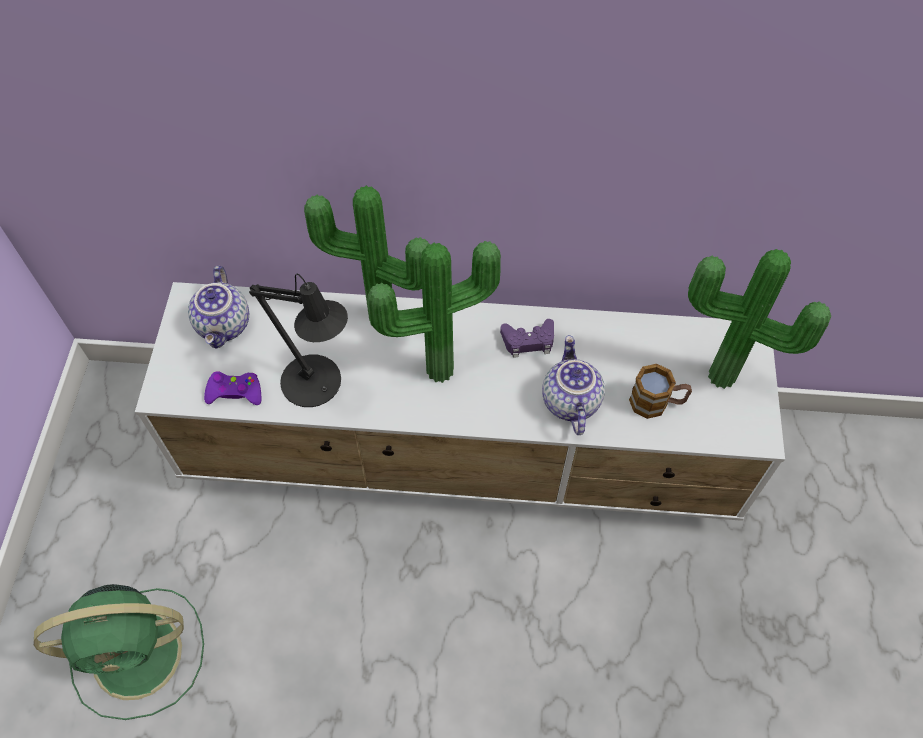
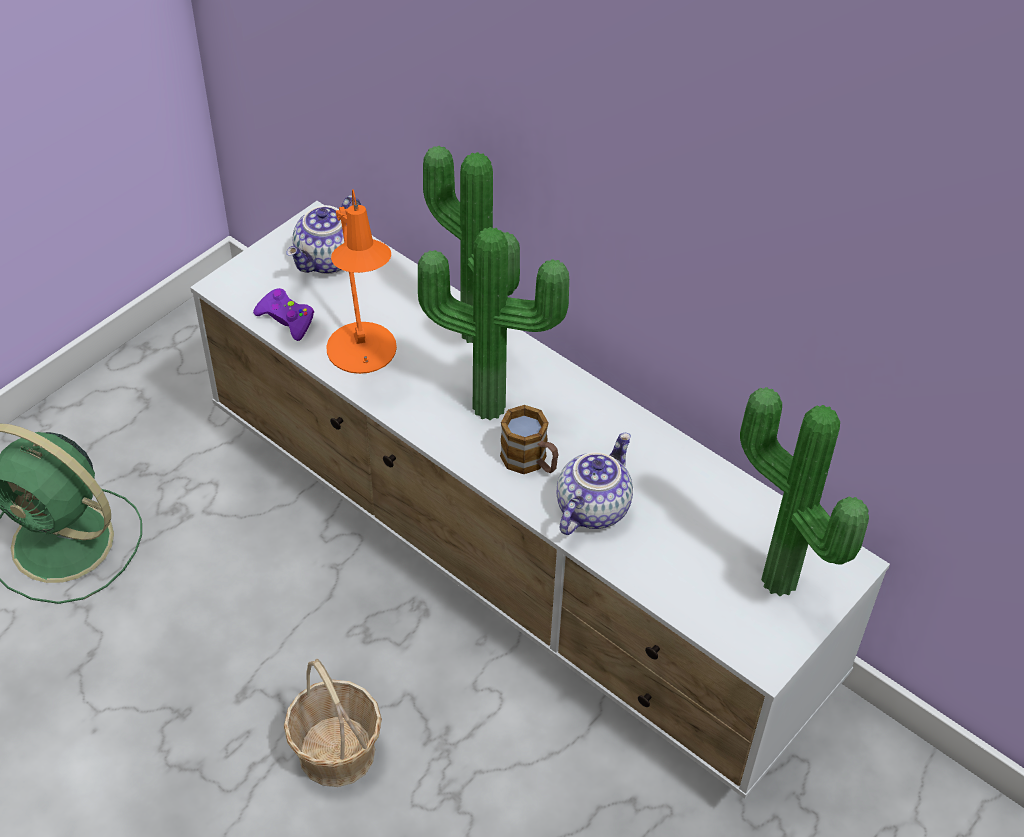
camera: 35 degrees right, 10 degrees down
black table lamp [249,274,348,407] -> orange table lamp [326,189,397,374]
purple game controller [500,319,554,358] -> none
mug [629,364,692,419] -> mug moved to [500,405,558,474]
none -> basket [284,659,382,787]

